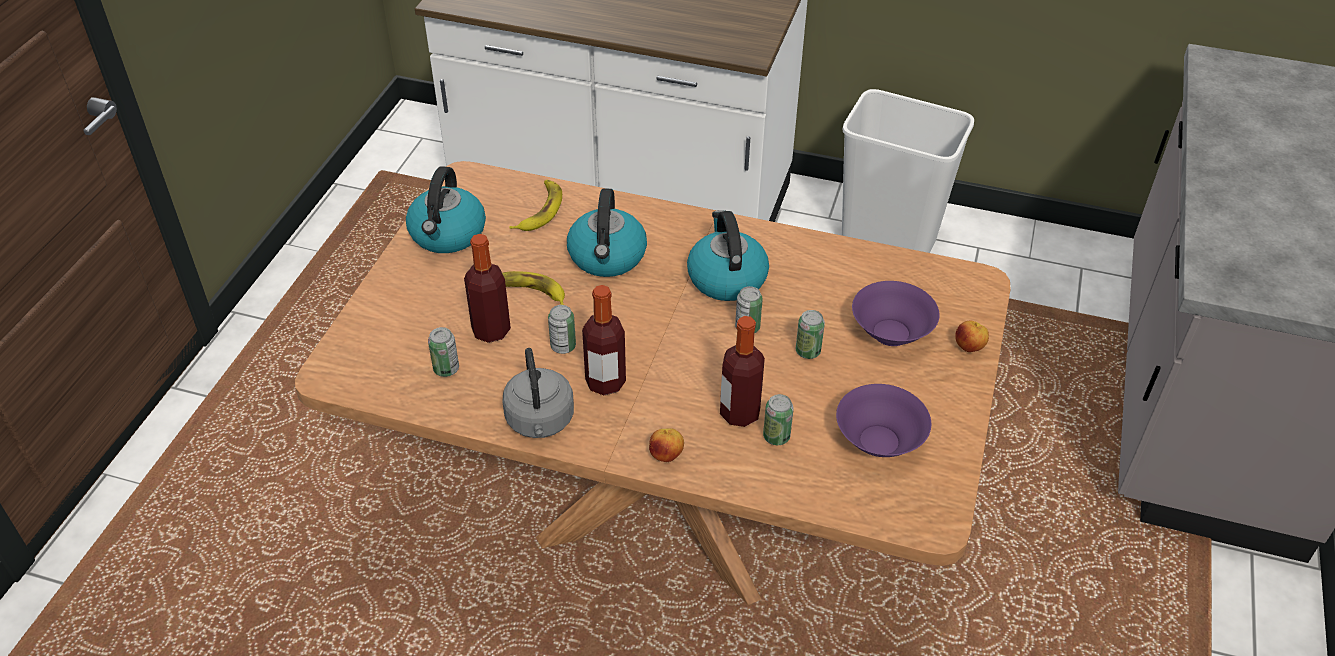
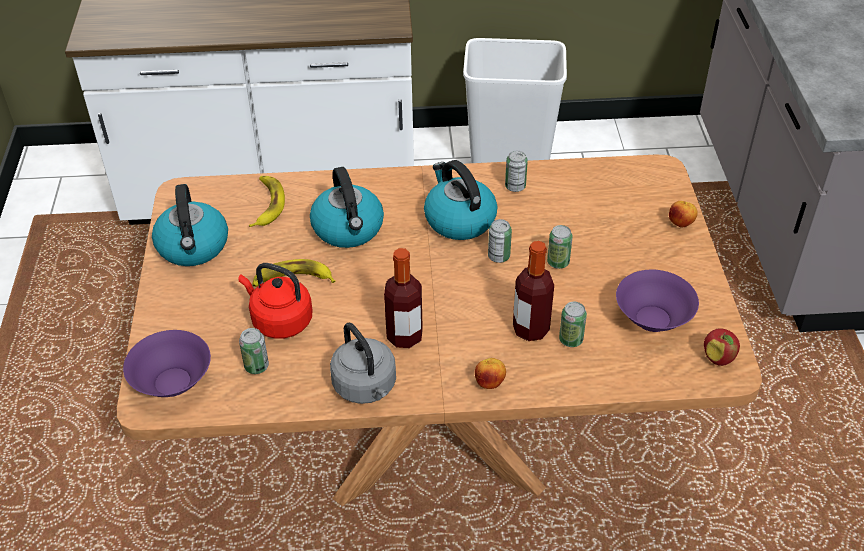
camera: 20 degrees left, 0 degrees up
bottle [464,234,511,343] -> red kettle [239,263,313,339]
can [548,305,576,354] -> can moved to [505,151,528,192]
purple bowl [852,281,940,346] -> purple bowl moved to [123,330,211,397]
none -> apple [704,328,740,366]

